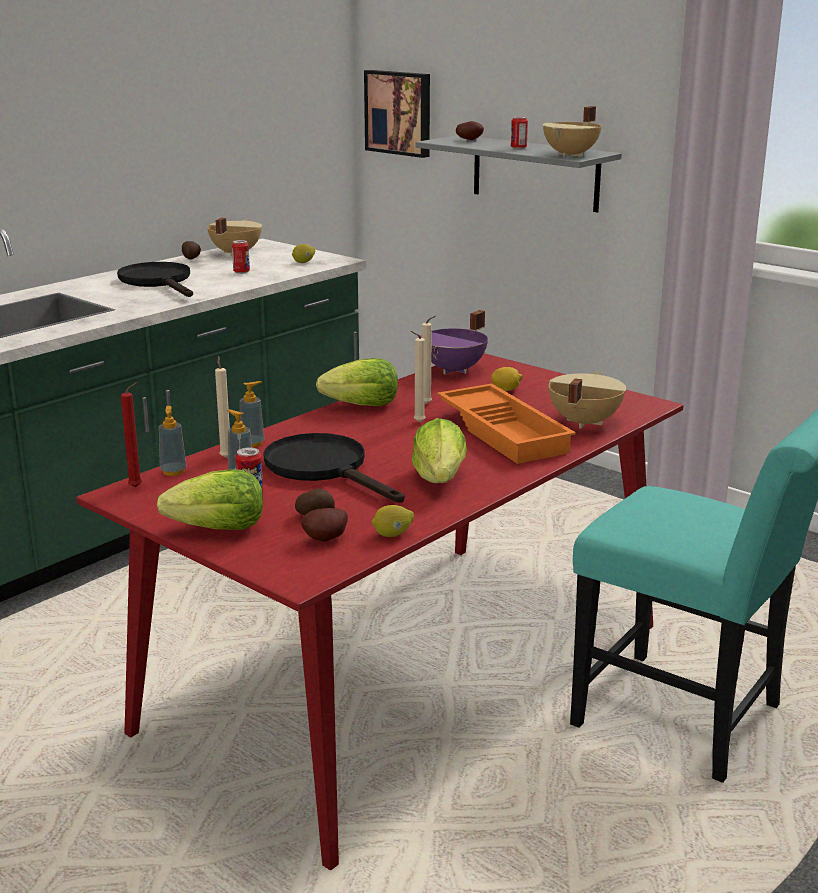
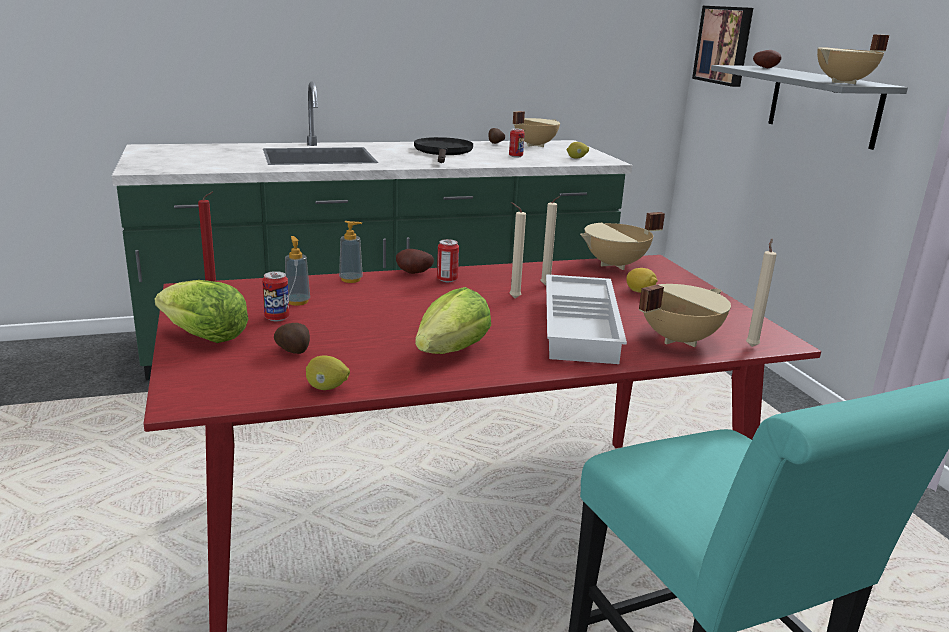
camera: 30 degrees right, 0 degrees up
soap dispenser [159,406,187,476] -> none
beige candle [215,356,230,458] -> beige candle moved to [746,239,777,347]
black frying pan [263,433,405,503] -> none
potato [301,508,348,541] -> potato moved to [396,249,434,274]
lettuce [316,358,398,406] -> none
purple cooking pot [420,310,488,374] -> beige cooking pot [580,212,665,270]
orange tray [437,383,576,464] -> white tray [546,274,627,364]
can [511,116,528,149] -> can moved to [437,239,459,282]

